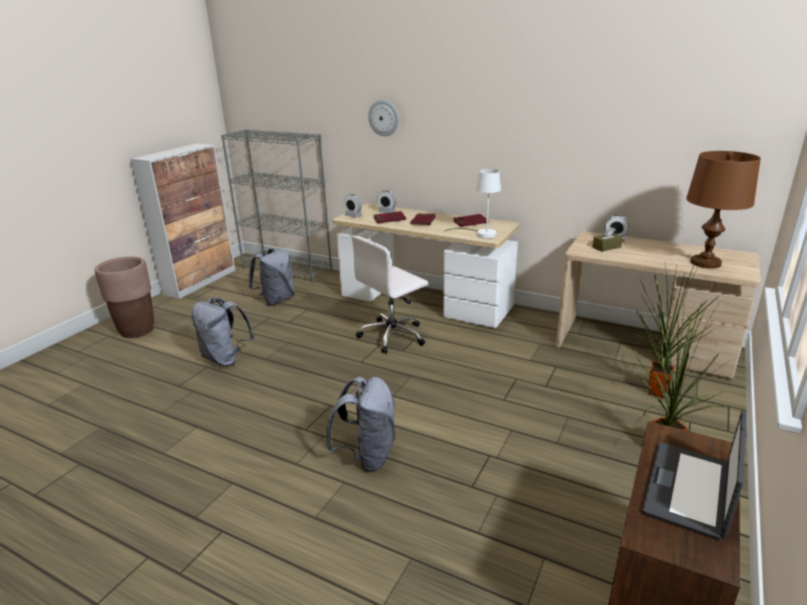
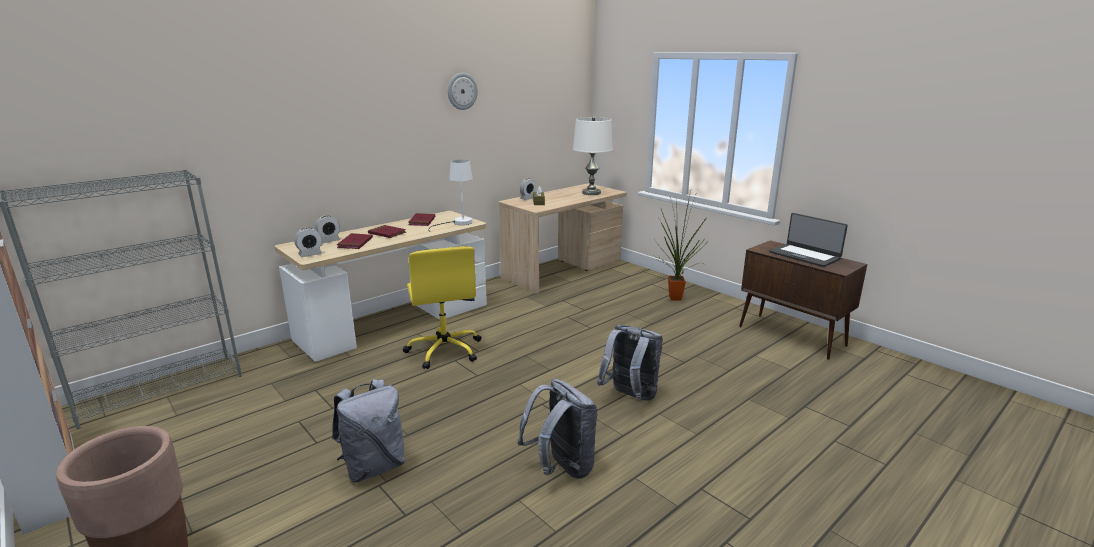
camera: 70 degrees left, 5 degrees down
grey backpack [249,248,295,306] -> grey backpack moved to [518,379,598,479]
white office chair [352,236,428,353] -> yellow office chair [403,246,481,369]
wall clock [368,100,399,136] -> wall clock moved to [448,73,478,110]
potted plant [630,254,719,398] -> none
brown table lamp [686,151,761,269] -> white table lamp [573,116,613,195]

